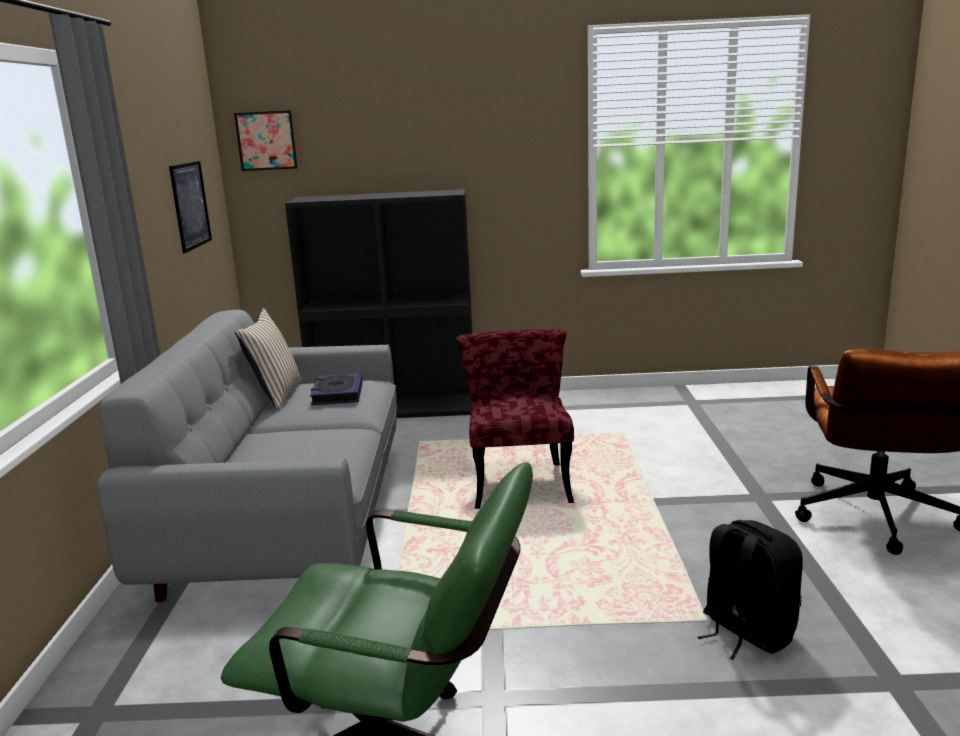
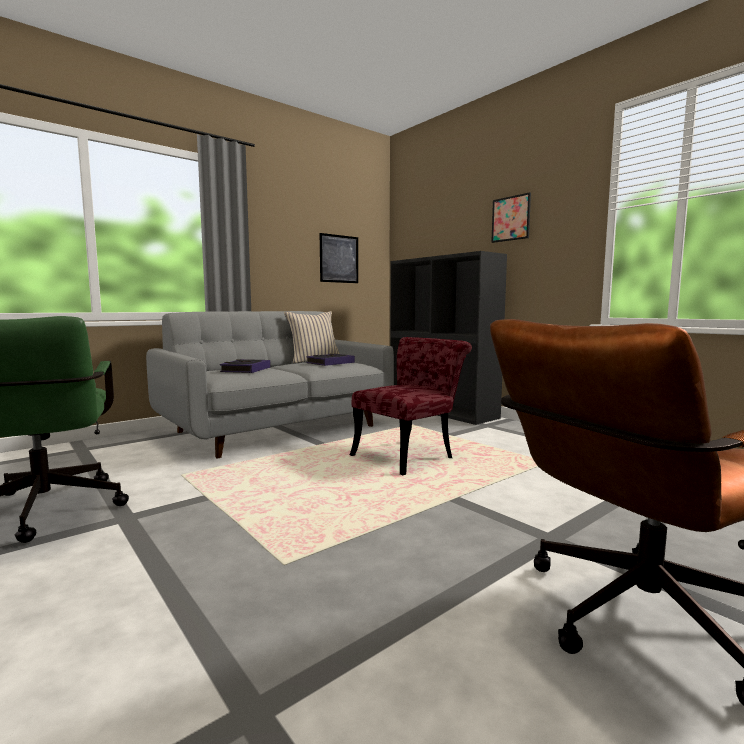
camera: 50 degrees right, 10 degrees down
picture [234,110,298,171] -> picture moved to [491,192,531,243]
black backpack [697,520,803,660] -> none
none -> book [220,359,271,373]

